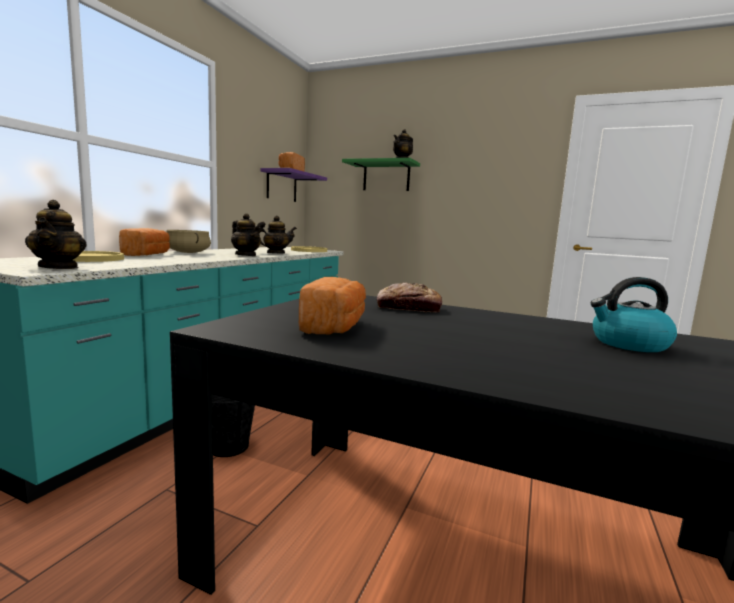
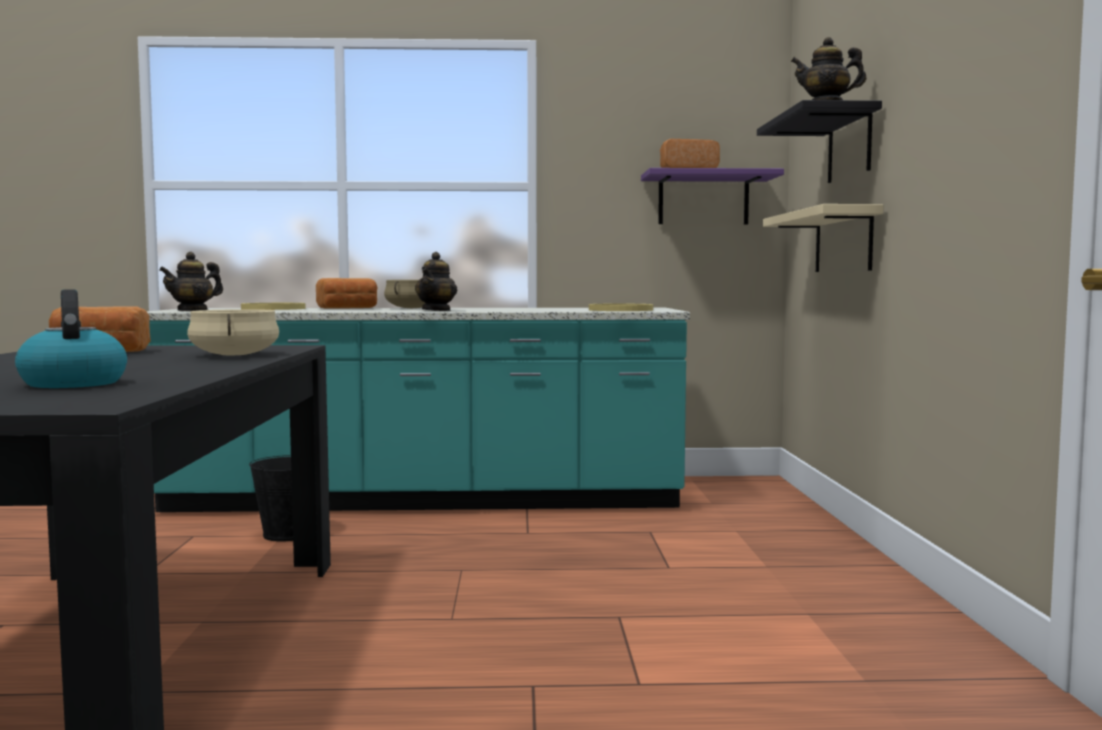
camera: 65 degrees right, 5 degrees down
teapot [258,216,297,254] -> none
green shelf [342,158,420,191] -> black shelf [757,100,882,183]
bread [377,282,442,312] -> beige cooking pot [187,309,279,355]
none -> beige shelf [763,204,884,272]

